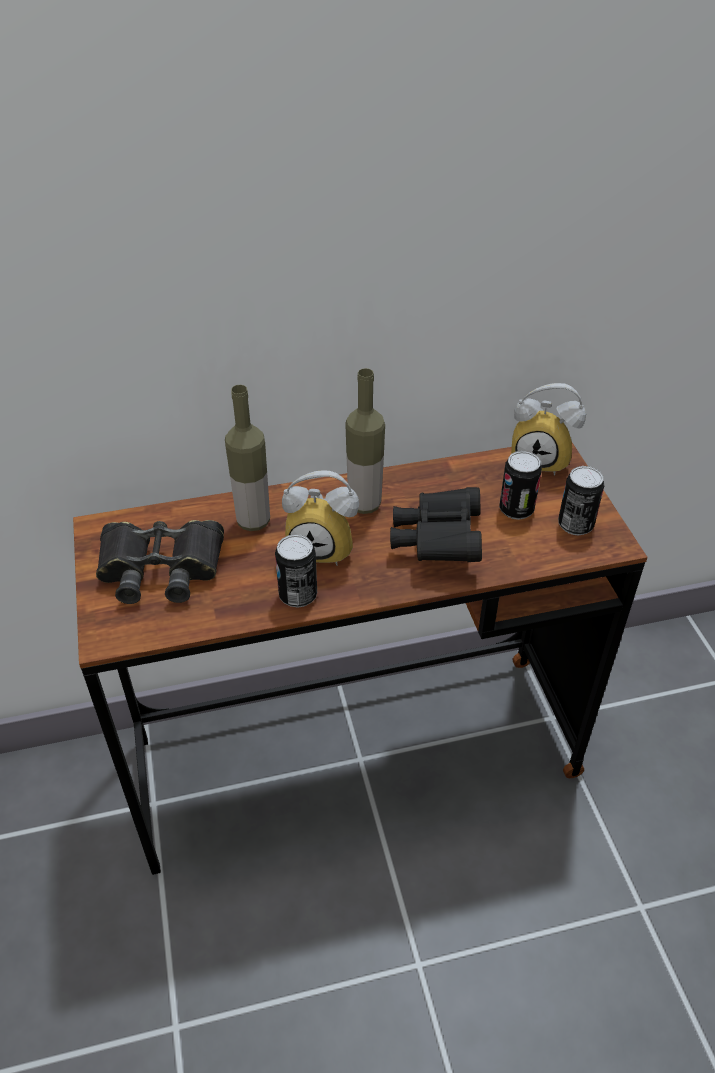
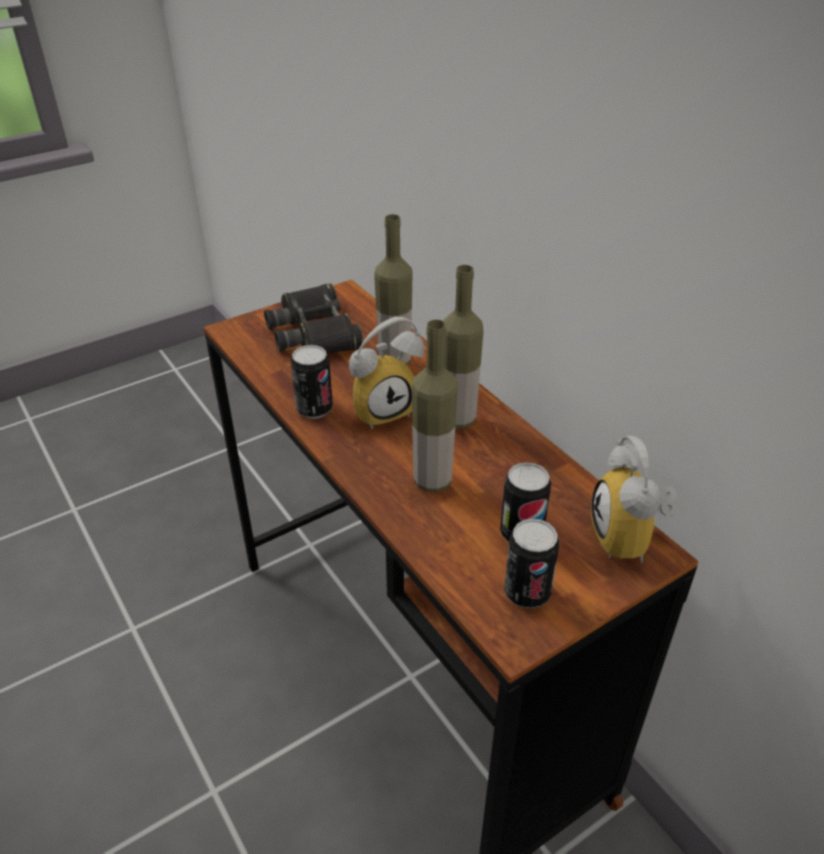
camera: 70 degrees right, 5 degrees down
alarm clock [282,470,359,566] -> alarm clock turned 105 degrees counterclockwise [349,317,424,429]
black binoculars [390,487,482,562] -> bottle [412,319,458,492]

